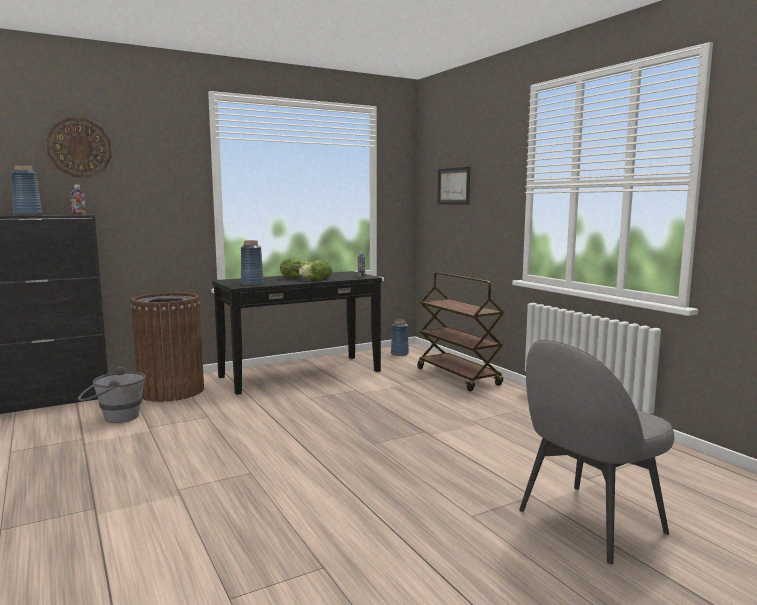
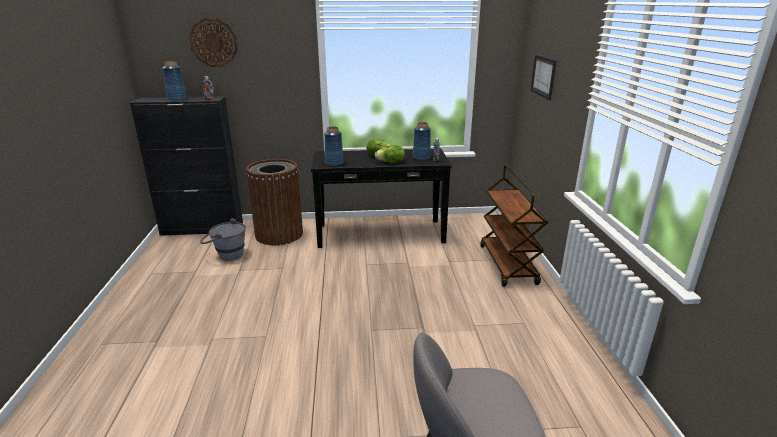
camera: 25 degrees right, 15 degrees up
blue vase [391,319,409,356] -> blue vase moved to [413,122,431,160]

